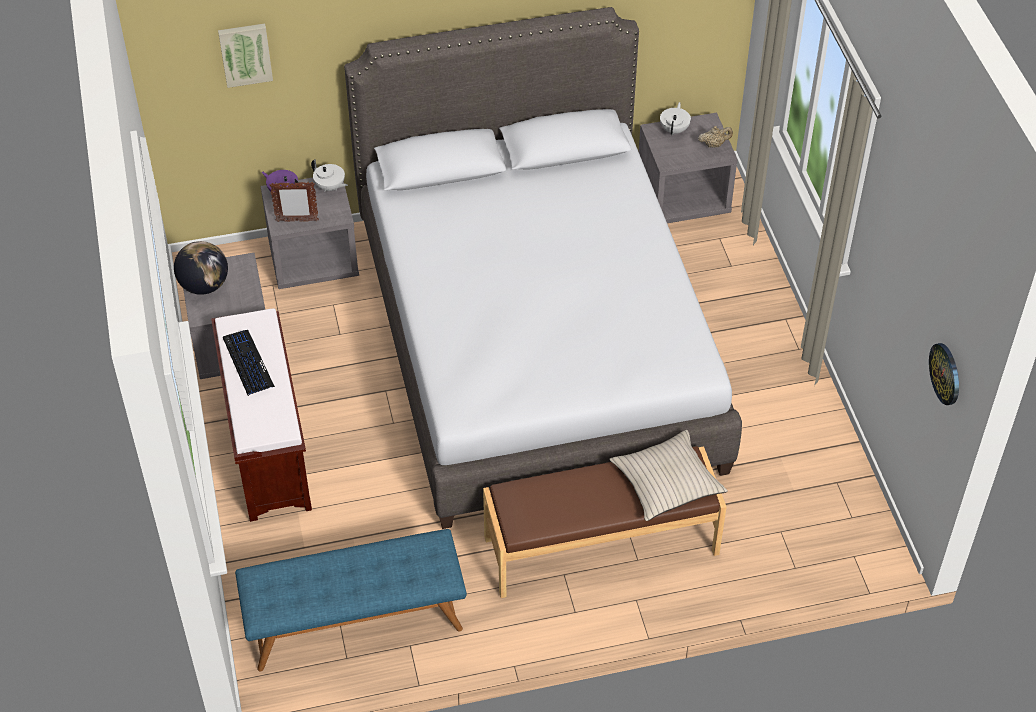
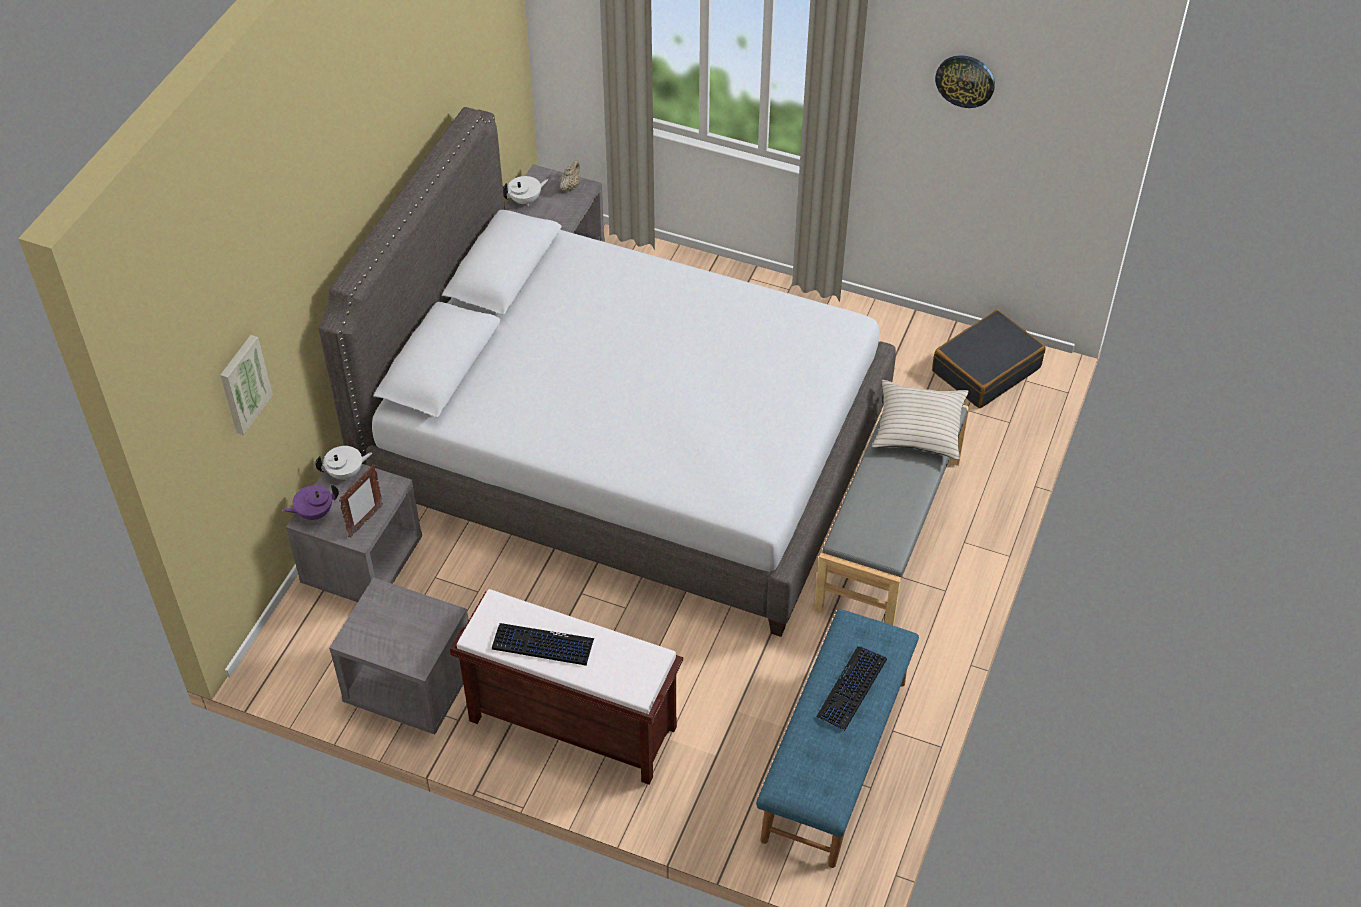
camera: 55 degrees left, 0 degrees up
globe [174,241,228,295] -> none
brown bench [483,446,727,598] -> grey bench [814,405,970,626]
white teapot [660,102,691,135] -> white teapot turned 105 degrees clockwise [503,176,549,206]
wall clock [929,343,959,405] -> wall clock moved to [935,55,995,108]
none -> keyboard [816,646,887,731]
none -> black suitcase [932,310,1046,408]

